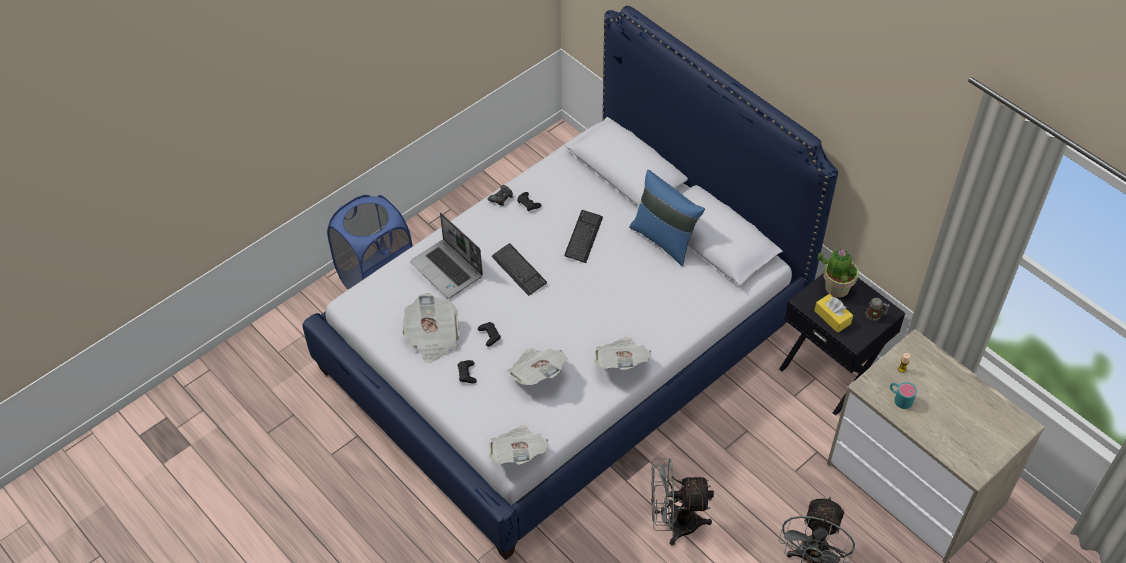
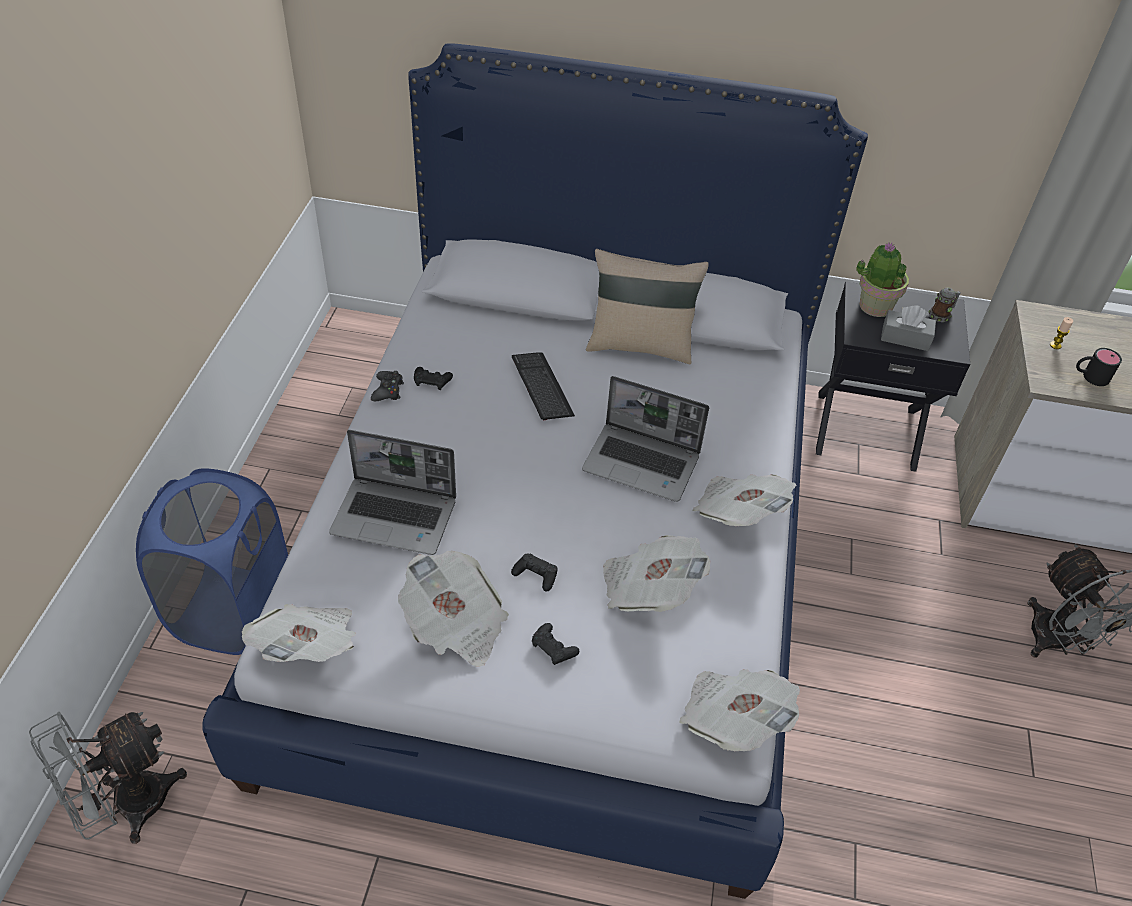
camera: 40 degrees left, 5 degrees down
keyboard [491,243,547,296] -> none
blue pillow [629,170,705,266] -> beige pillow [586,249,709,364]
grey fan [651,458,714,545] -> grey fan moved to [29,712,187,844]
yellow tissue box [814,294,853,333] -> grey tissue box [881,305,936,351]
turquoise mug [890,382,917,409] -> black mug [1076,348,1122,386]
none -> newspaper [242,604,356,662]
none -> laptop [582,376,709,502]

